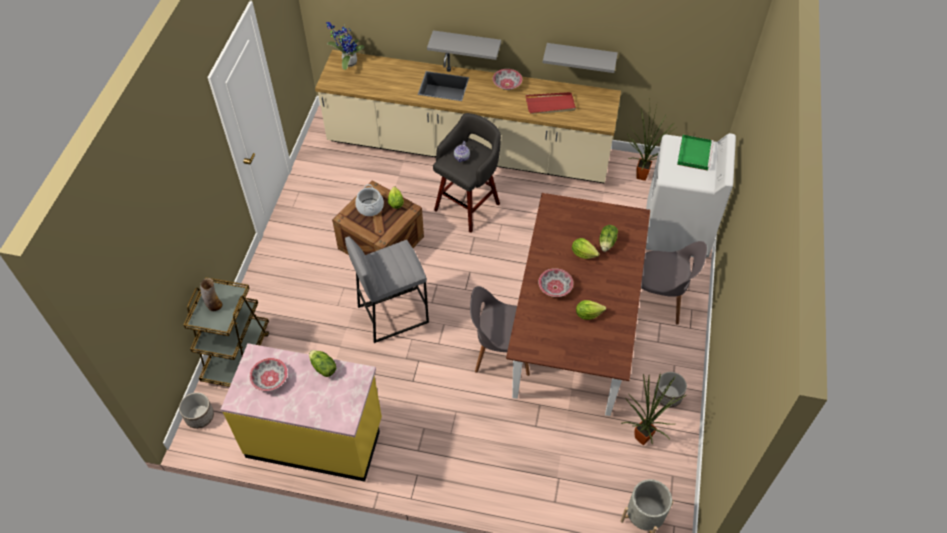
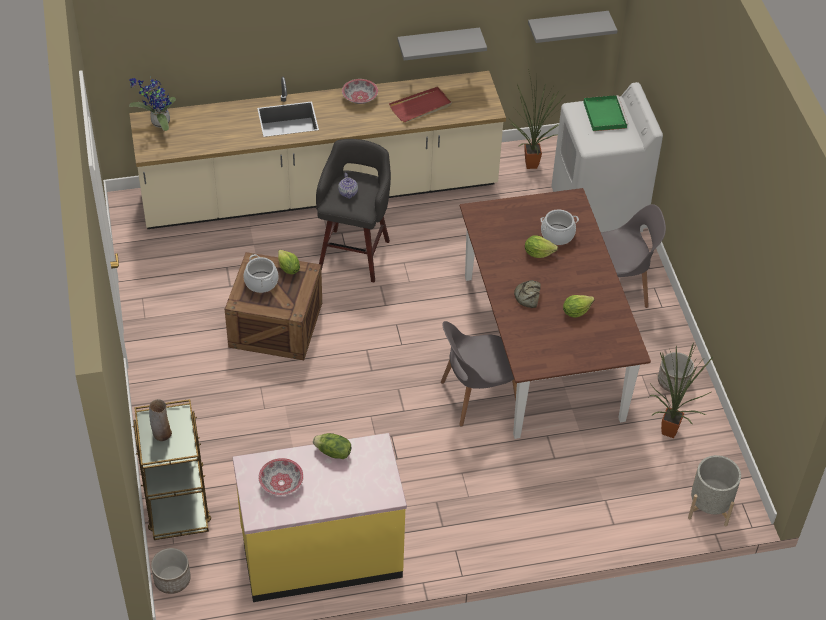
camera: 25 degrees left, 5 degrees down
grey stool [345,237,429,343] -> none
grey shelf [427,30,501,60] -> grey shelf moved to [528,11,617,43]
bowl [538,268,573,297] -> bread [514,280,541,308]
lettuce [599,225,618,252] -> cooking pot [540,209,579,245]

